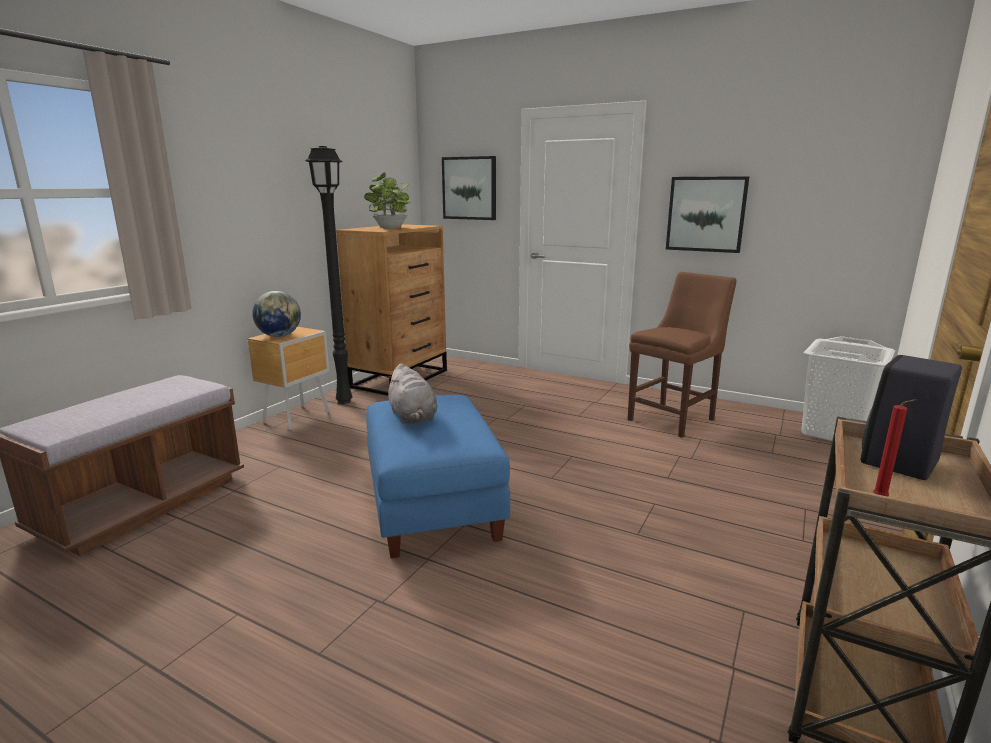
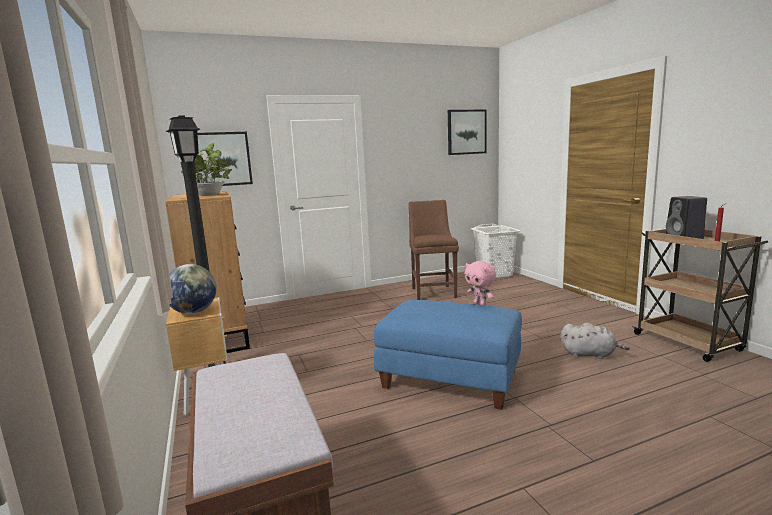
camera: 50 degrees left, 5 degrees down
grey plush toy [387,363,437,424] -> grey plush toy moved to [561,323,630,359]
picture [666,176,749,253] -> picture moved to [448,110,487,155]
none -> pink plush toy [465,261,496,306]

